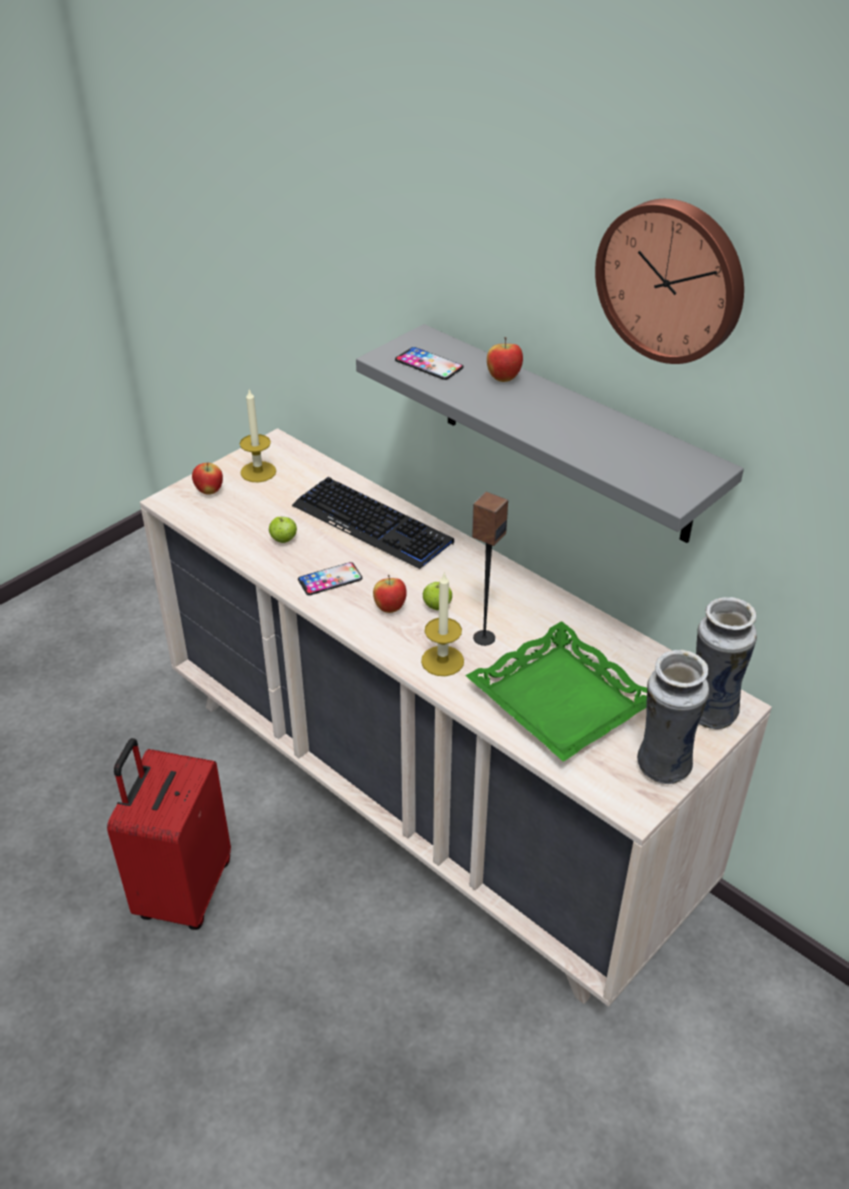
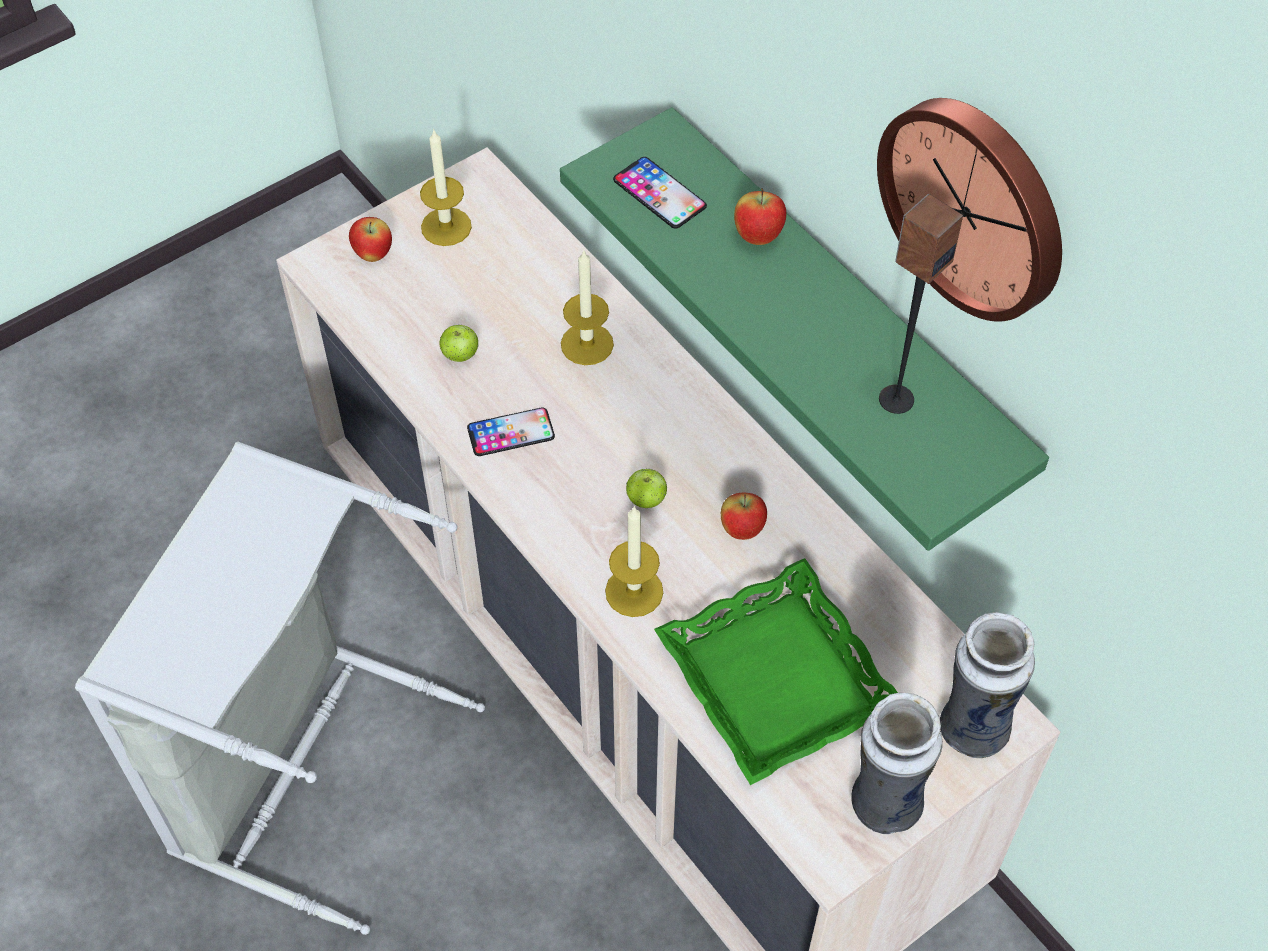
camera: 10 degrees right, 15 degrees up
red suitcase [107,738,231,930] -> grey laundry basket [75,442,485,935]
keyboard [292,477,454,569] -> candle [561,251,614,365]
grey shelf [356,324,744,543] -> green shelf [560,107,1049,551]
apple [373,575,407,613] -> apple moved to [721,493,767,540]
speaker [472,492,508,646] -> speaker moved to [879,194,963,414]

